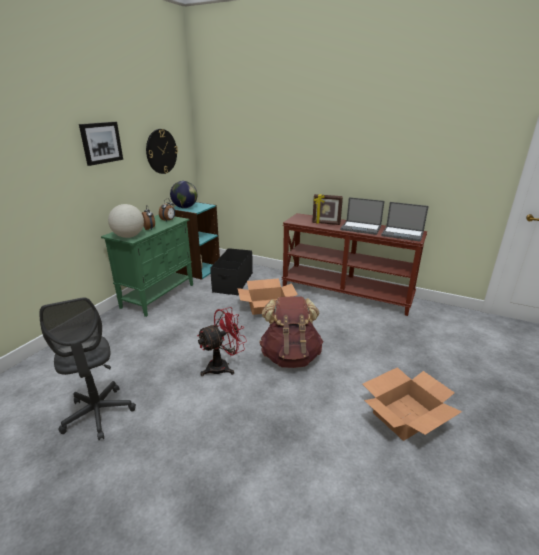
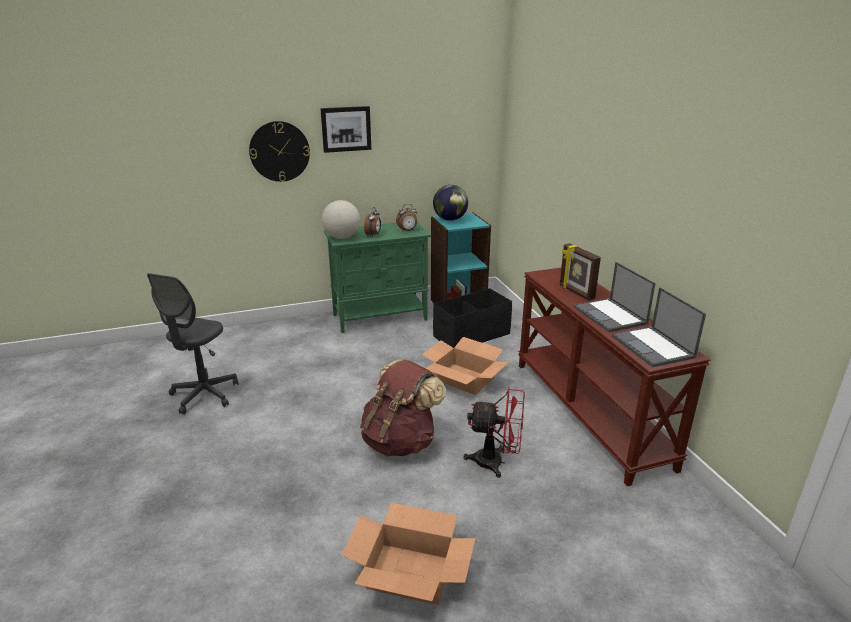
camera: 45 degrees right, 0 degrees up
wall clock [146,129,178,174] -> wall clock moved to [249,121,310,182]
red fan [197,307,247,376] -> red fan moved to [464,387,525,478]

